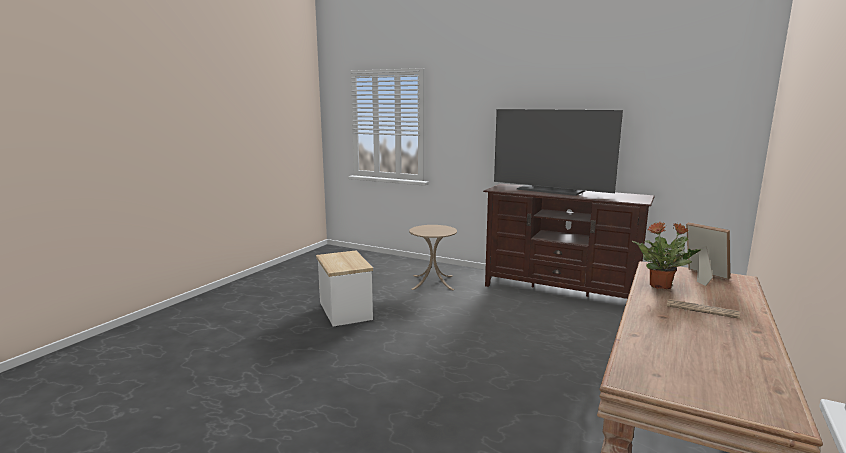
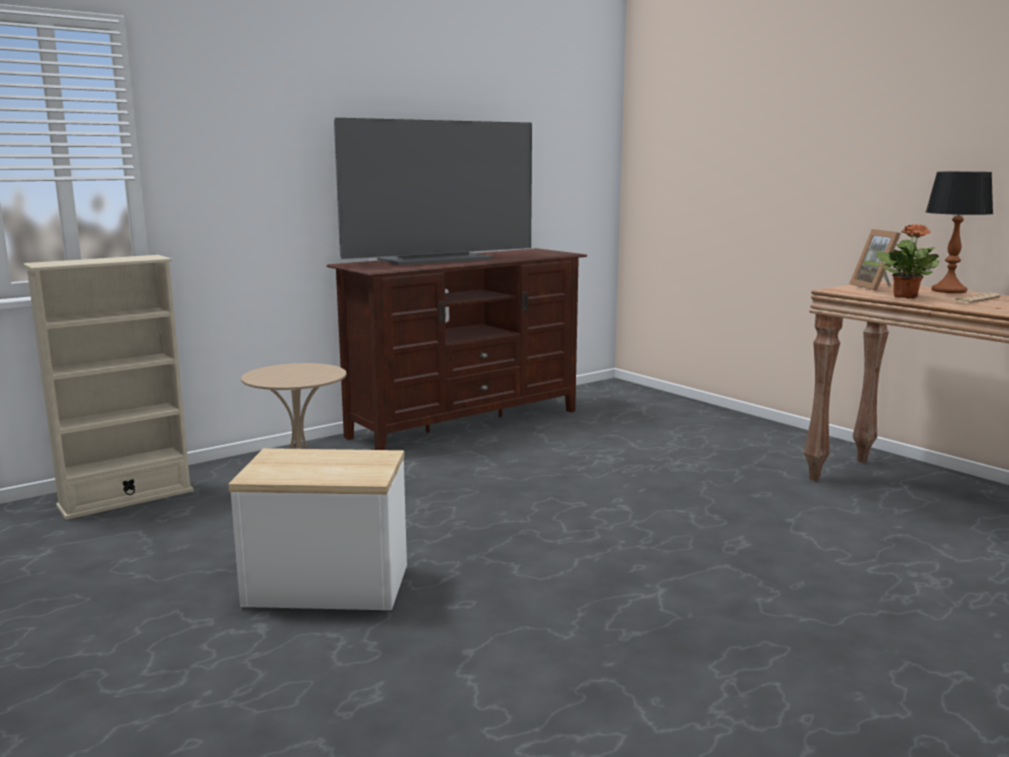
camera: 65 degrees left, 0 degrees up
picture frame [686,222,730,286] -> picture frame turned 90 degrees counterclockwise [849,229,901,291]
none -> beige bookcase [24,255,194,520]
none -> table lamp [926,172,993,293]

